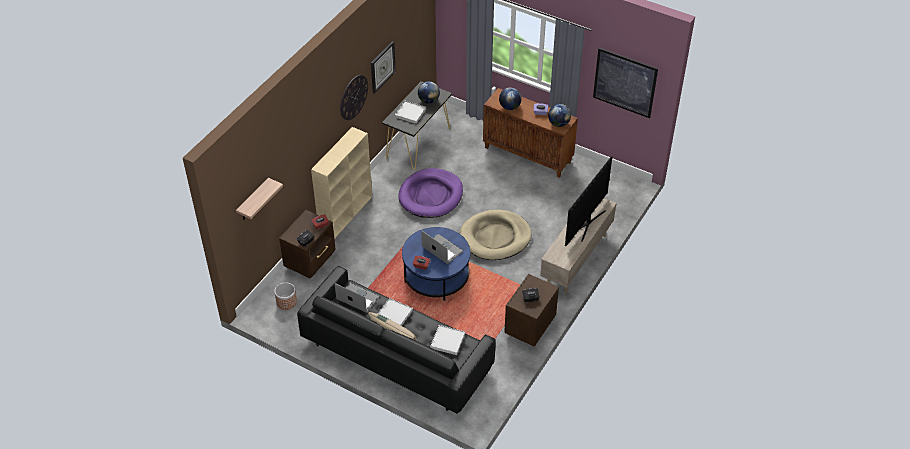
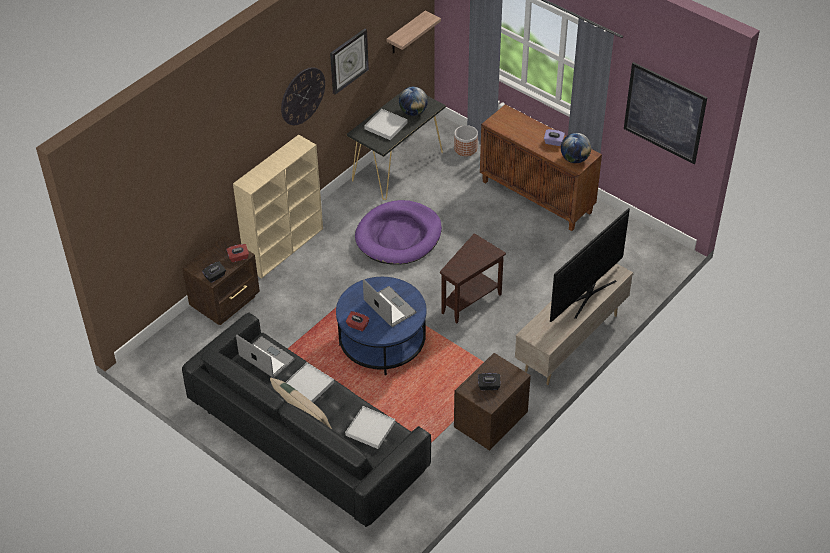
camera: 10 degrees right, 0 degrees up
shelf [236,178,283,220] -> shelf moved to [387,10,441,54]
planter [274,282,297,310] -> planter moved to [454,125,478,156]
beige dog bed [460,210,532,260] -> brown side table [440,233,506,323]
globe [499,87,522,110] -> none

